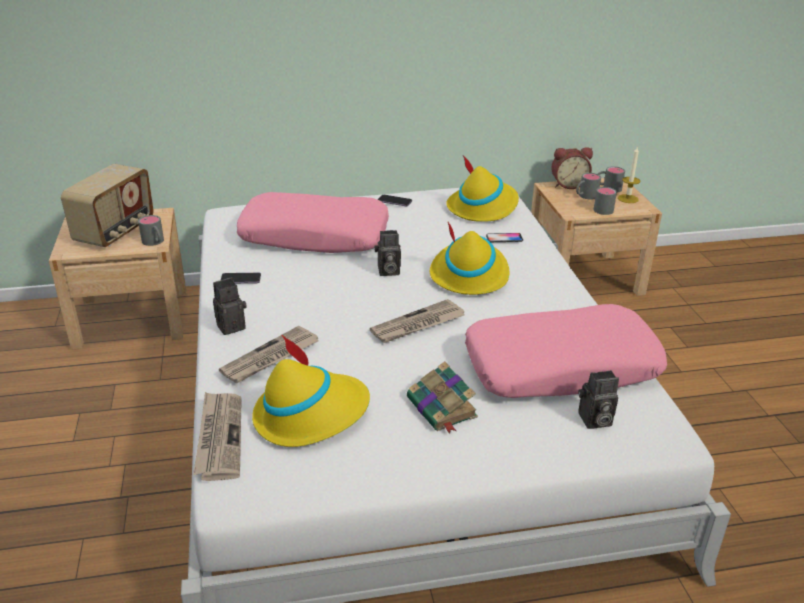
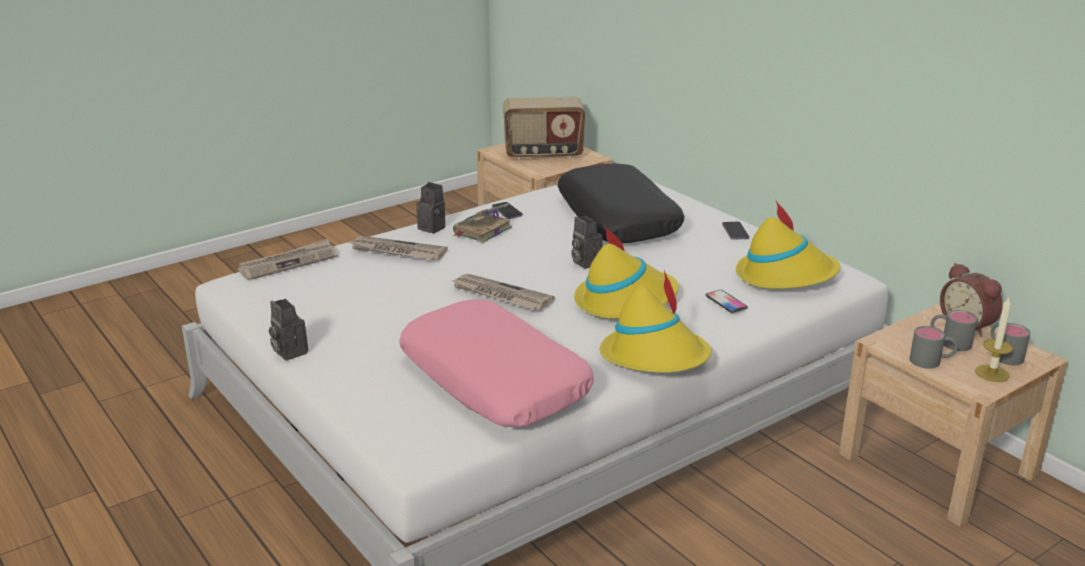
camera: 65 degrees right, 5 degrees down
grey mug [138,215,164,246] -> none
pink pillow [237,192,389,253] -> black pillow [558,163,684,243]
yellow hat [252,334,370,447] -> yellow hat moved to [600,270,711,373]
book [407,361,478,433] -> book moved to [453,203,512,243]
camera [578,370,619,429] -> camera moved to [269,299,308,360]

